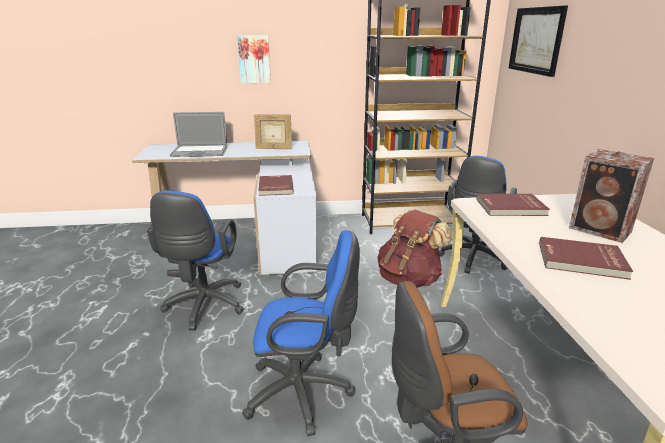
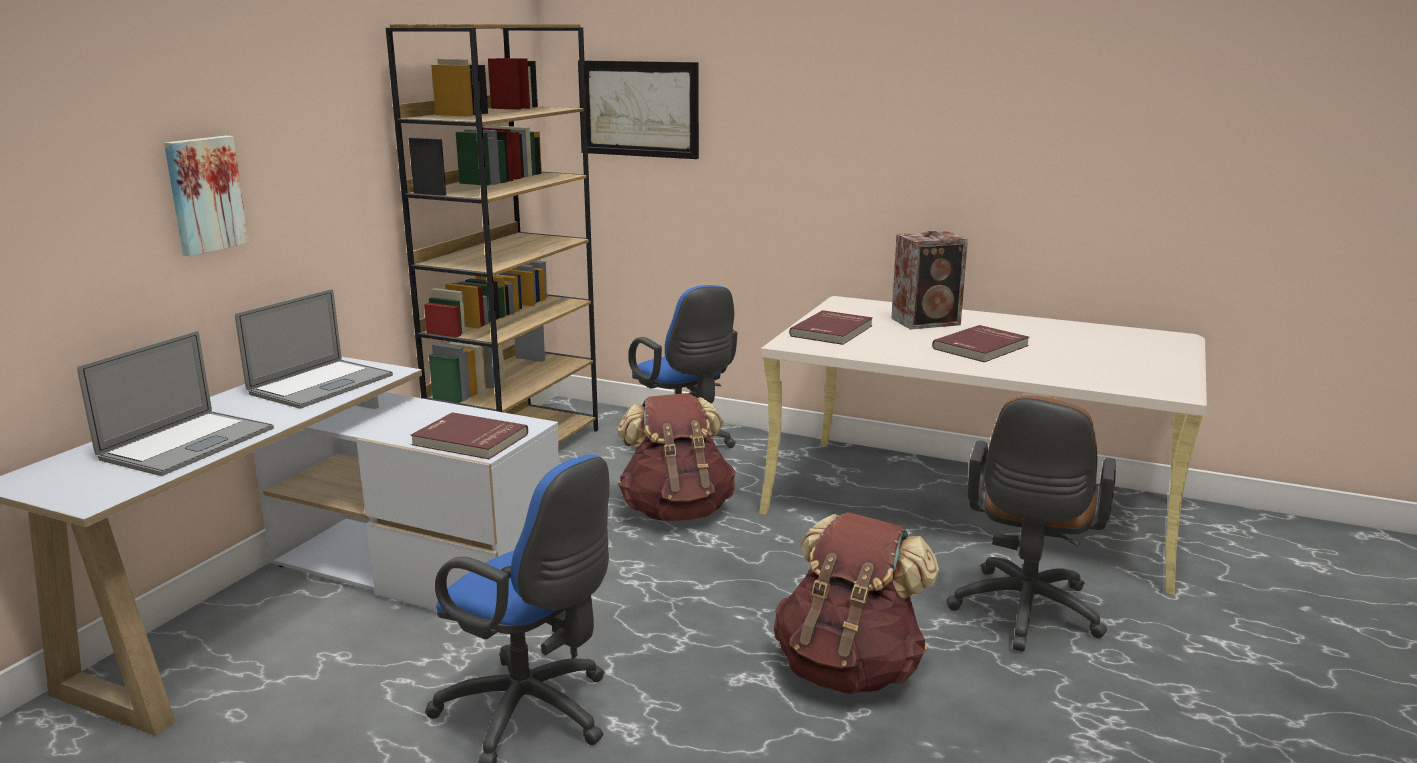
camera: 60 degrees left, 5 degrees down
blue office chair [242,230,360,436] -> brown backpack [774,512,939,694]
picture frame [254,114,292,149] -> laptop [235,289,393,408]

